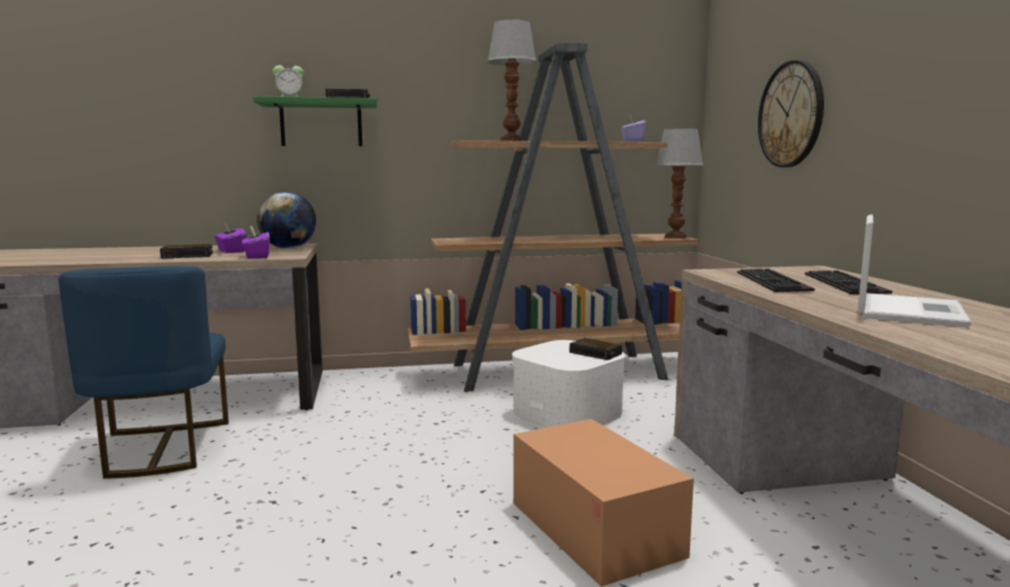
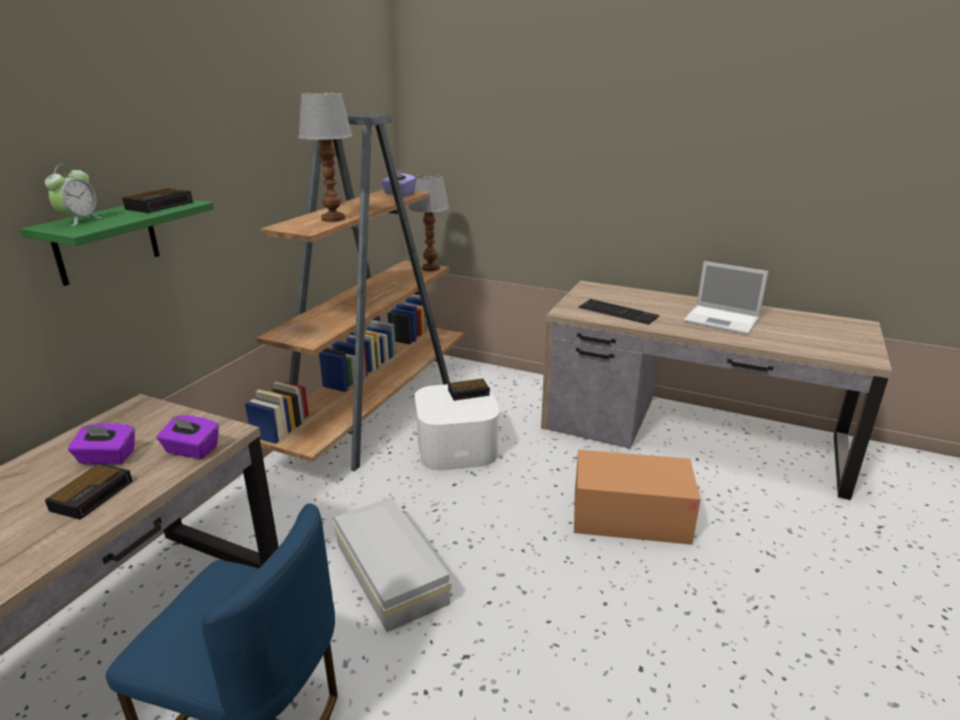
camera: 55 degrees left, 15 degrees up
globe [257,191,316,248] -> none
wall clock [758,60,824,168] -> none
keyboard [805,270,892,295] -> none
laptop [858,215,972,328] -> laptop turned 150 degrees clockwise [683,261,768,335]
none -> white storage box [334,497,452,632]

